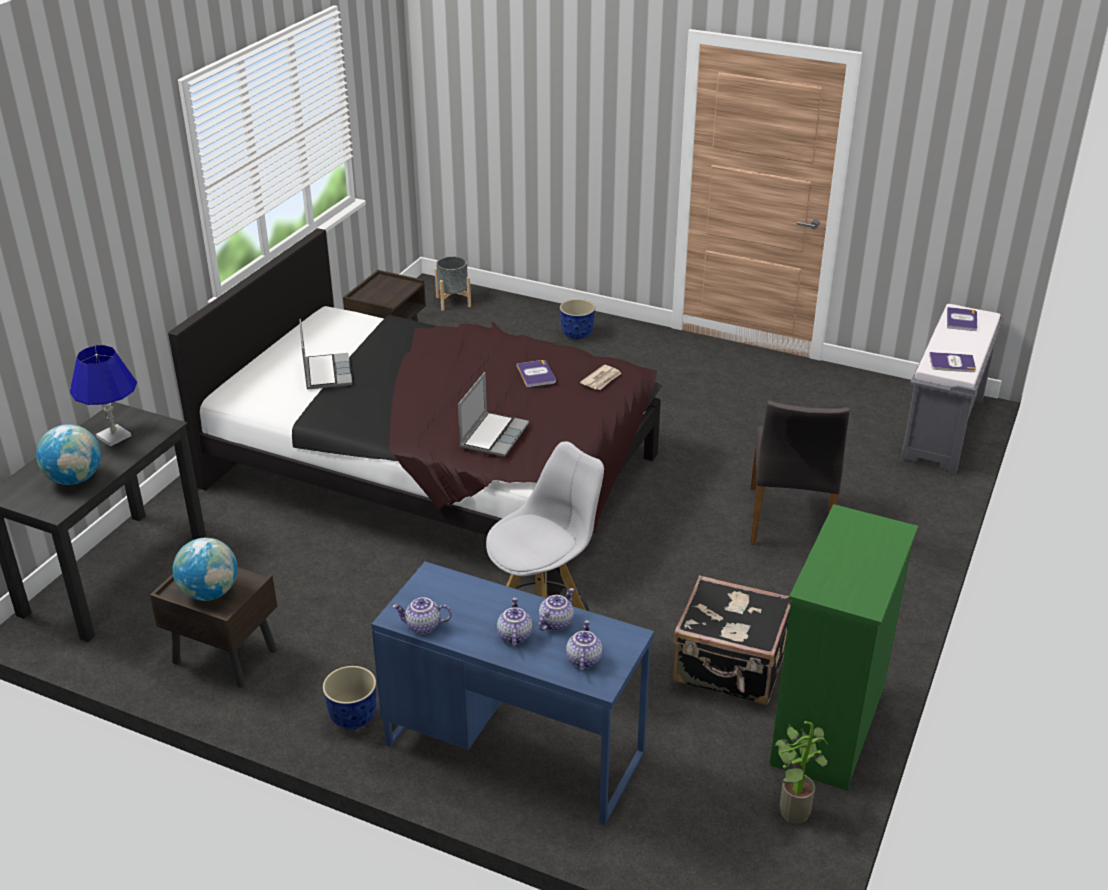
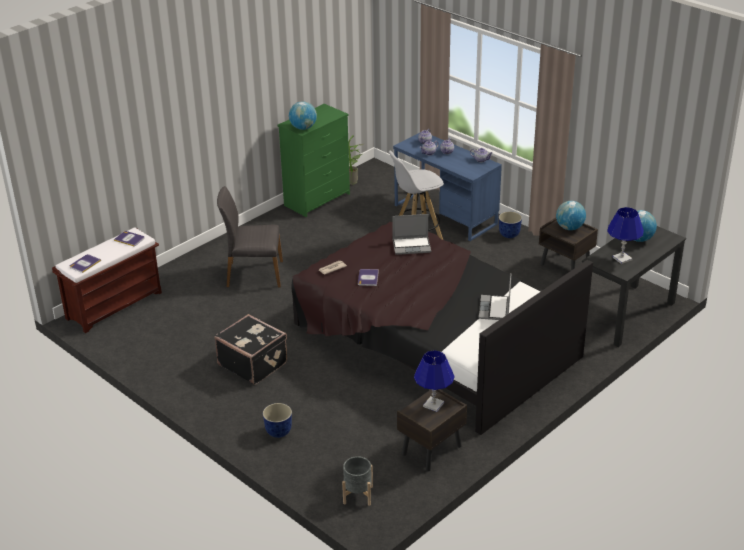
camera: 160 degrees left, 0 degrees up
laptop [458,372,529,457] -> laptop turned 135 degrees counterclockwise [392,214,431,255]
black suitcase [673,575,791,705] -> black suitcase moved to [214,314,287,385]
grey chair [750,401,850,545] -> grey chair turned 120 degrees counterclockwise [217,186,283,288]
grey bench [900,304,1004,474] -> brown bench [52,227,162,333]
none -> globe [289,101,317,130]
none -> blue table lamp [414,350,455,412]

